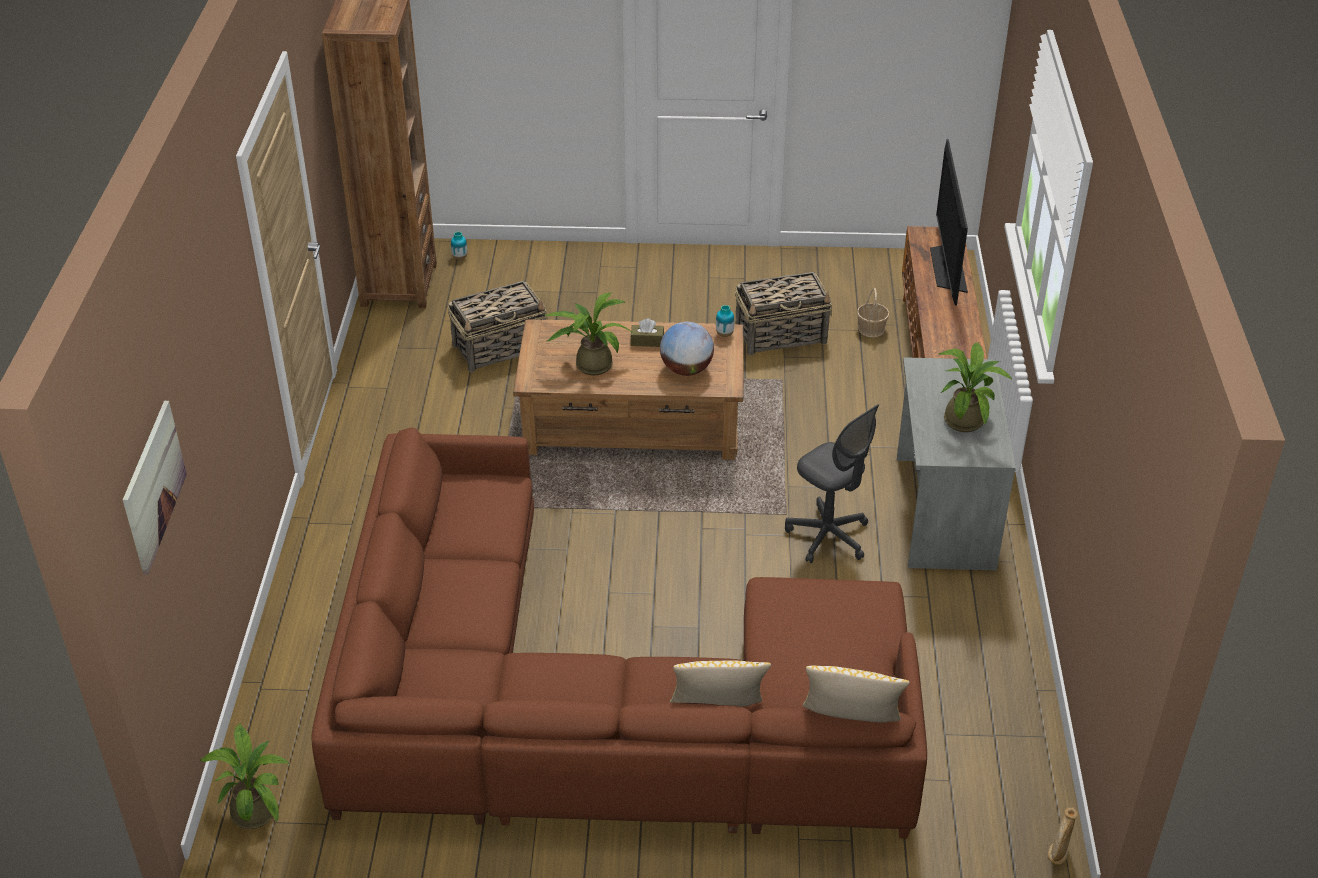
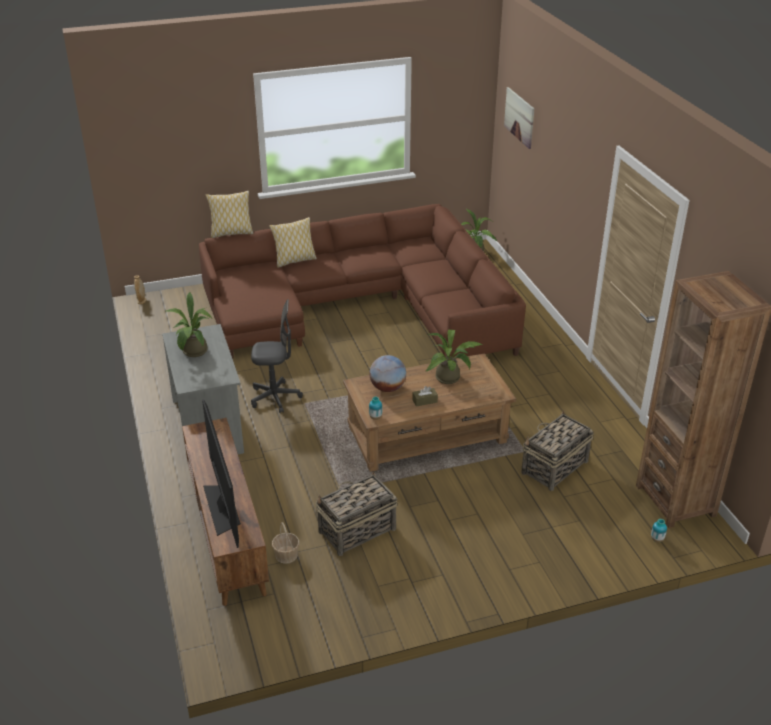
camera: 160 degrees right, 5 degrees down
grey office chair [785,404,879,563] -> grey office chair turned 150 degrees clockwise [251,299,303,413]

